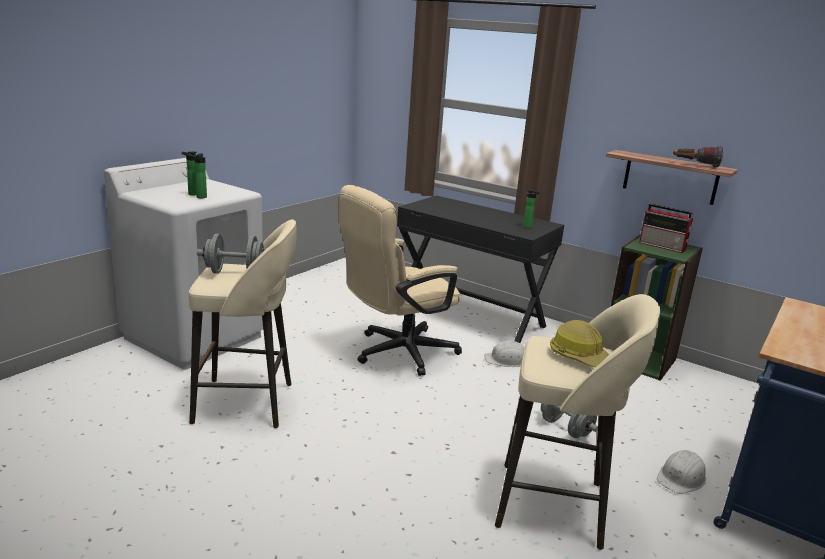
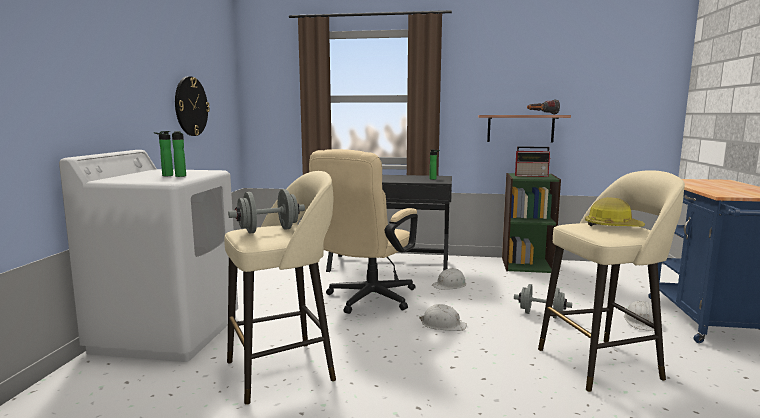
camera: 25 degrees left, 10 degrees down
none -> wall clock [175,76,210,136]
none -> white hard hat [419,304,467,331]

